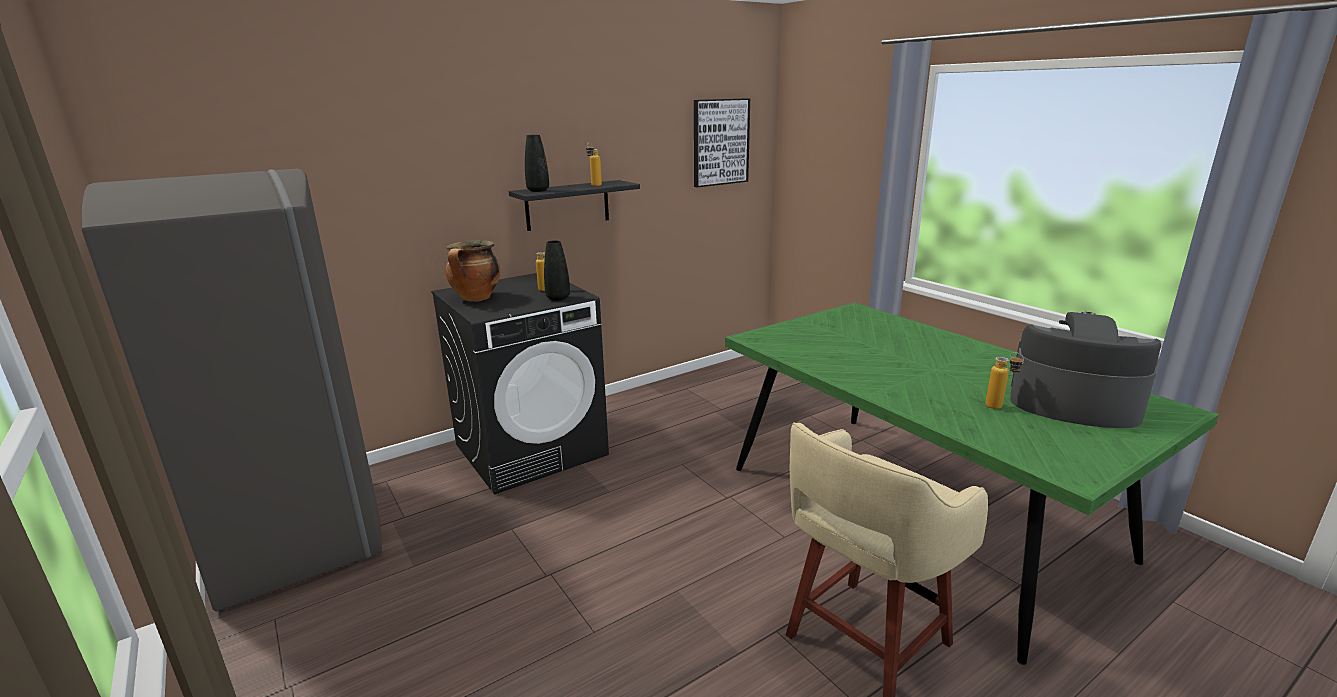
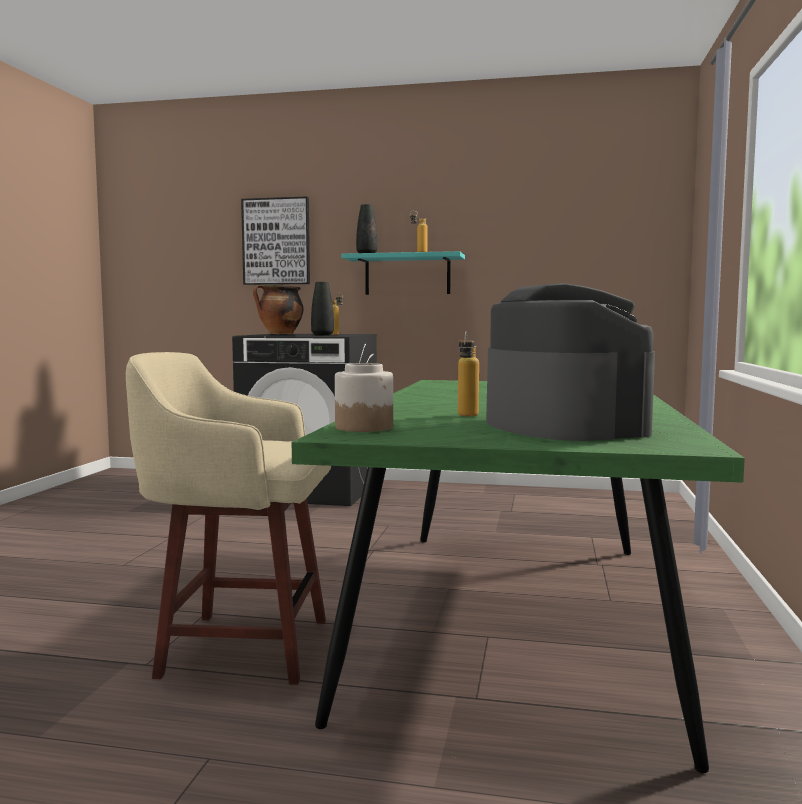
camera: 45 degrees right, 15 degrees down
grey fridge [81,169,382,612] -> none
black shelf [509,180,640,231] -> turquoise shelf [341,251,465,295]
picture [694,98,750,187] -> picture moved to [241,196,310,285]
none -> jar [335,363,393,432]

